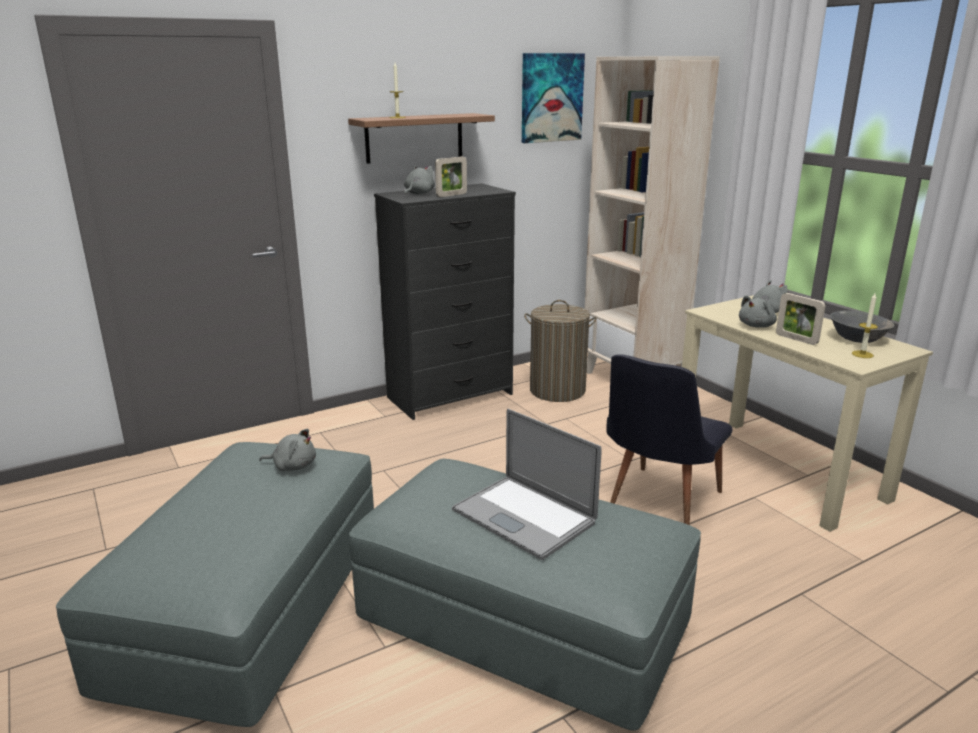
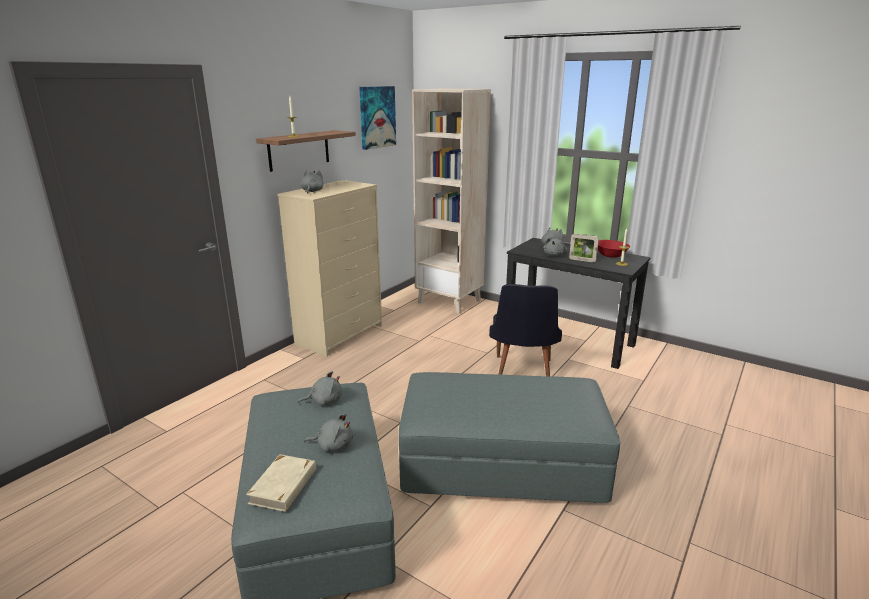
camera: 25 degrees left, 0 degrees up
black dresser [374,184,516,420] -> beige dresser [277,180,382,357]
picture frame [435,156,467,197] -> none
laptop [452,409,602,560] -> none
laundry basket [524,300,597,402] -> none
beige desk [682,295,933,532] -> black desk [506,238,651,369]
grey bowl [830,311,894,343] -> red bowl [598,240,630,258]
none -> beige book [246,454,316,512]
none -> grey plush toy [304,413,353,452]

